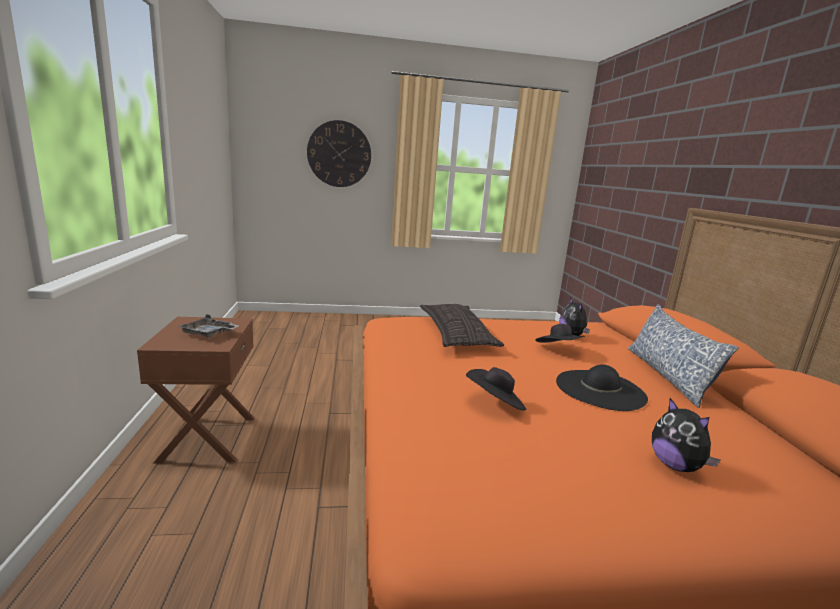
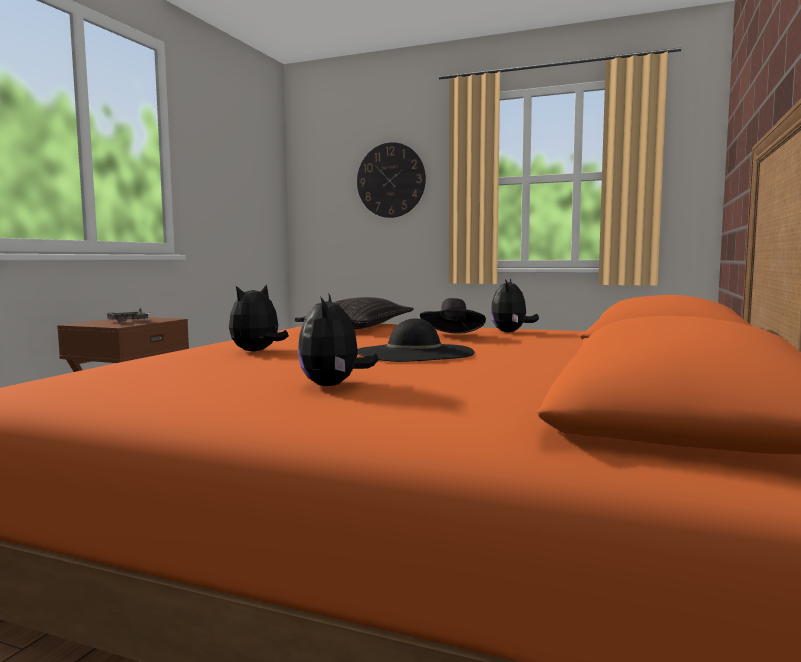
camera: 30 degrees right, 10 degrees down
black hat [466,367,526,411] -> plush toy [229,284,289,351]
pillow [628,304,739,408] -> none

